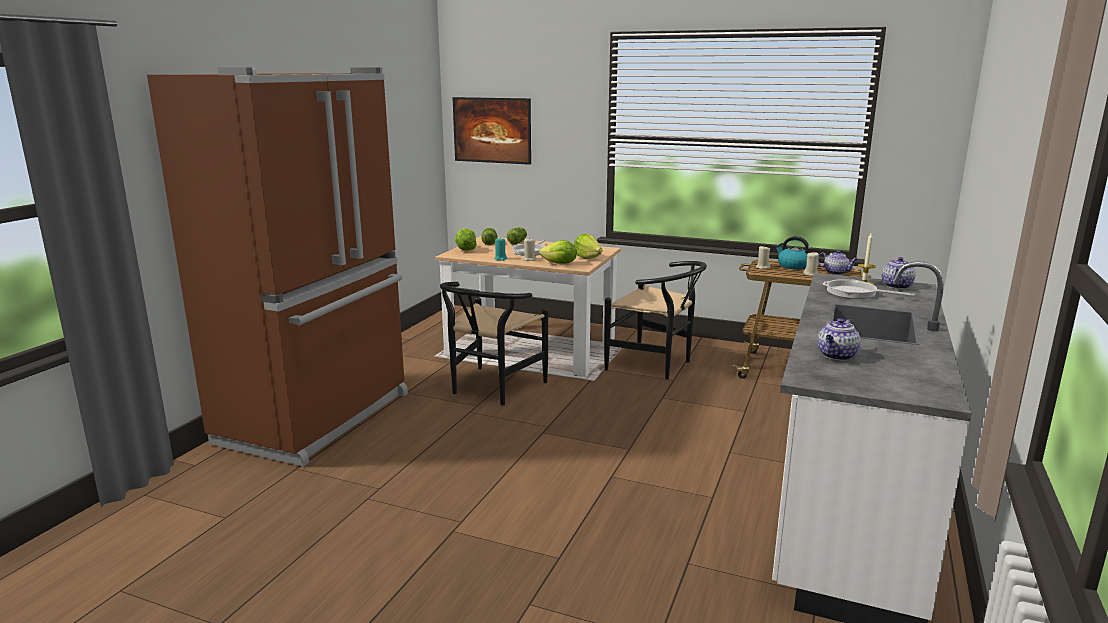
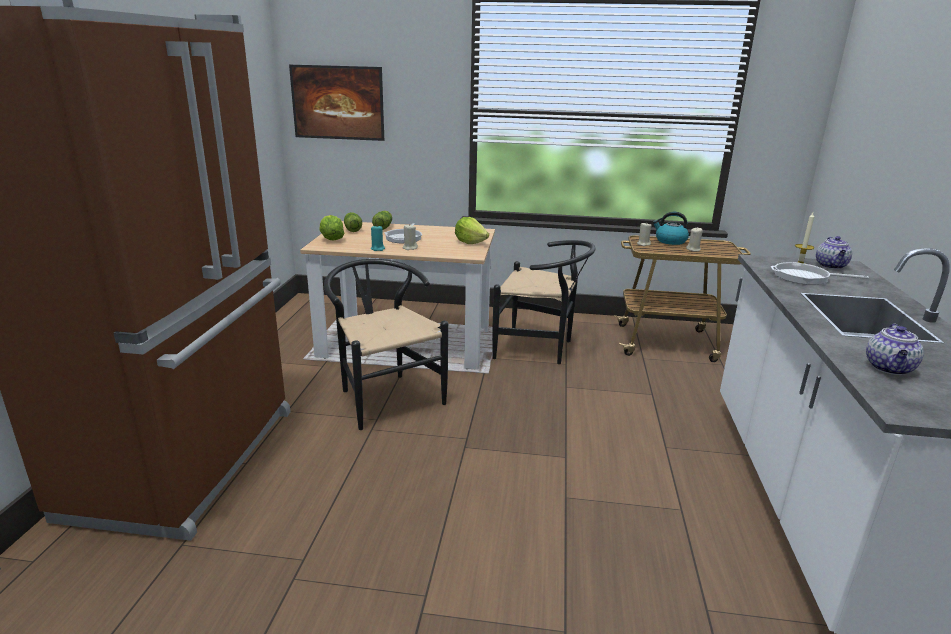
camera: 15 degrees left, 5 degrees up
black chair [440,282,548,405] -> black chair turned 135 degrees clockwise [324,259,448,430]
lettuce [539,240,577,264] -> none
teapot [818,250,858,275] -> none

